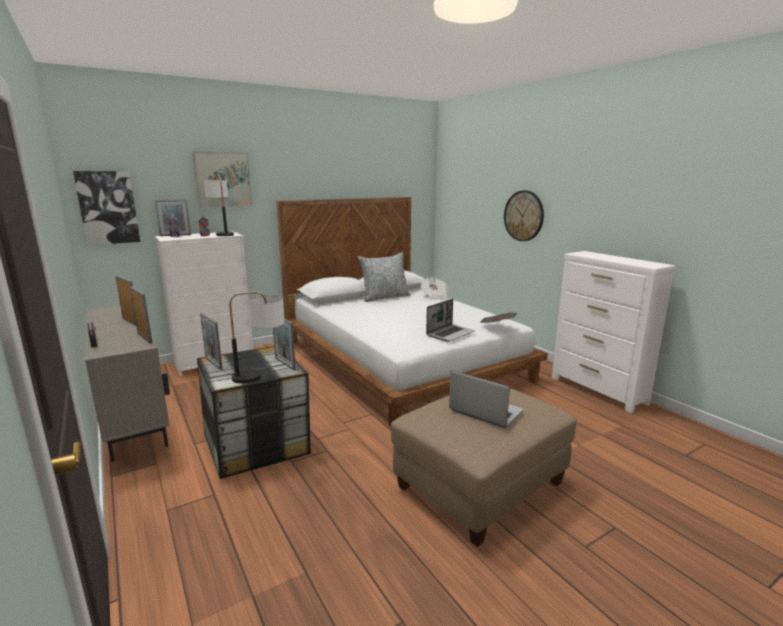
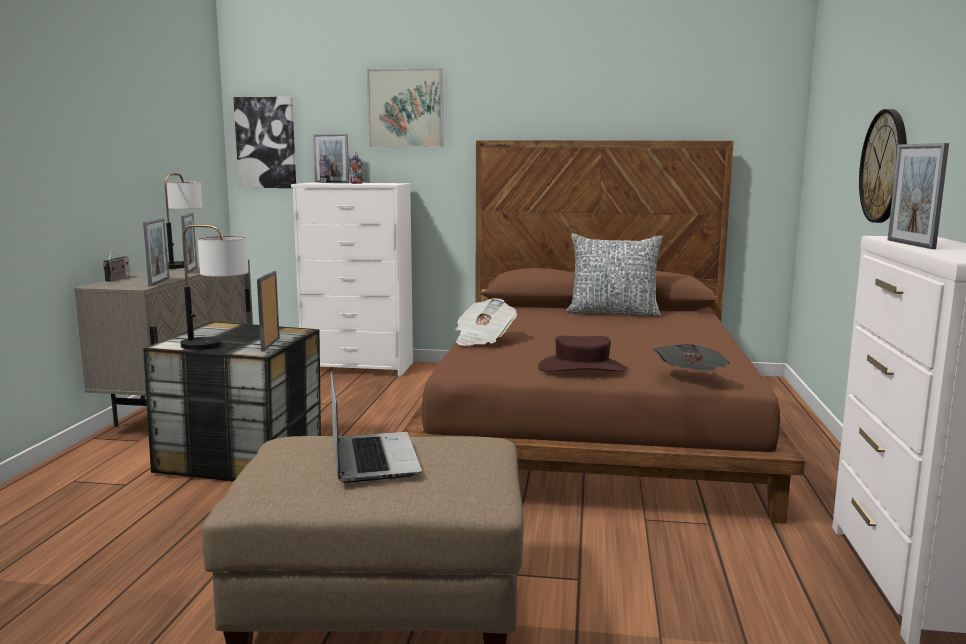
camera: 40 degrees right, 5 degrees down
picture frame [200,313,223,370] -> picture frame moved to [887,143,949,249]
table lamp [204,174,234,236] -> table lamp moved to [165,173,203,269]
white bed [276,197,548,427] -> brown bed [402,140,805,524]
newspaper [420,277,448,300] -> newspaper moved to [455,298,517,346]
laptop [426,299,475,342] -> brown hat [538,336,626,372]

